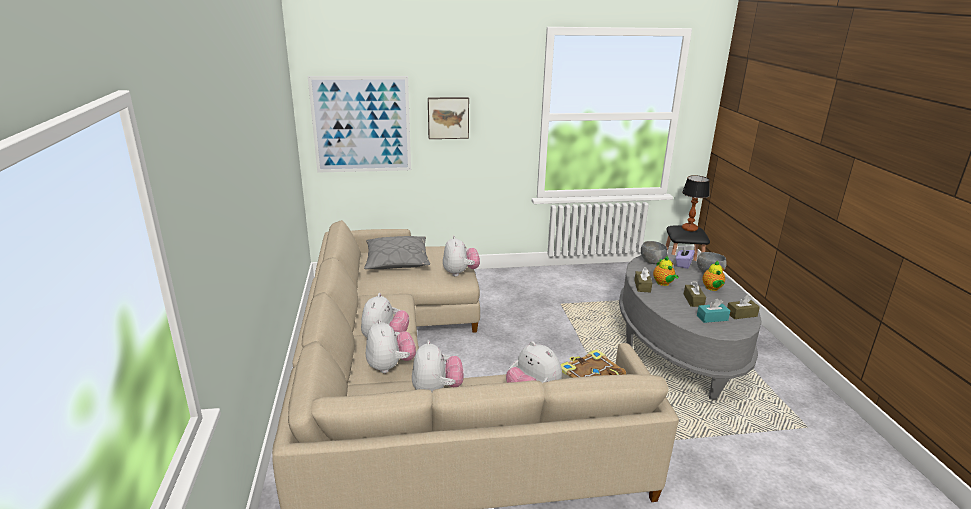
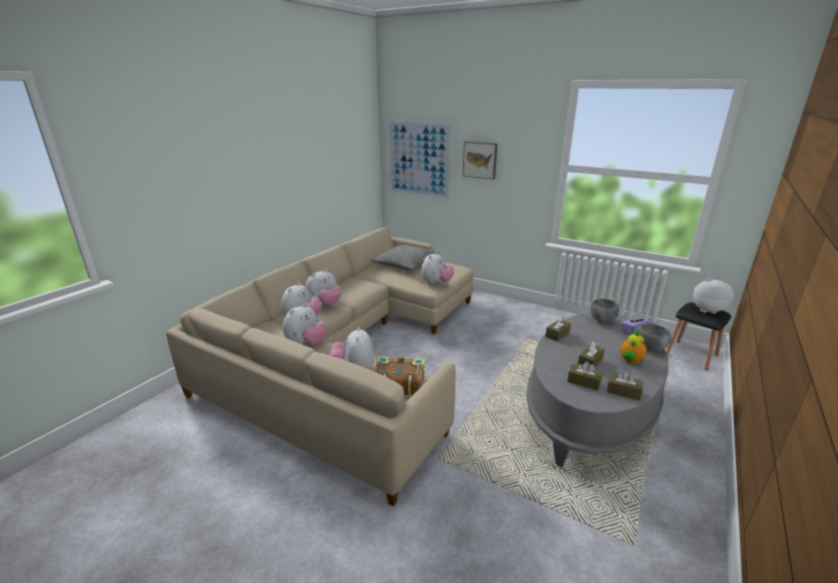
camera: 40 degrees right, 0 degrees up
teapot [653,256,679,286] -> none
table lamp [682,175,710,231] -> plush toy [693,278,734,314]
turquoise tissue box [697,299,730,323] -> brown tissue box [567,361,603,391]

